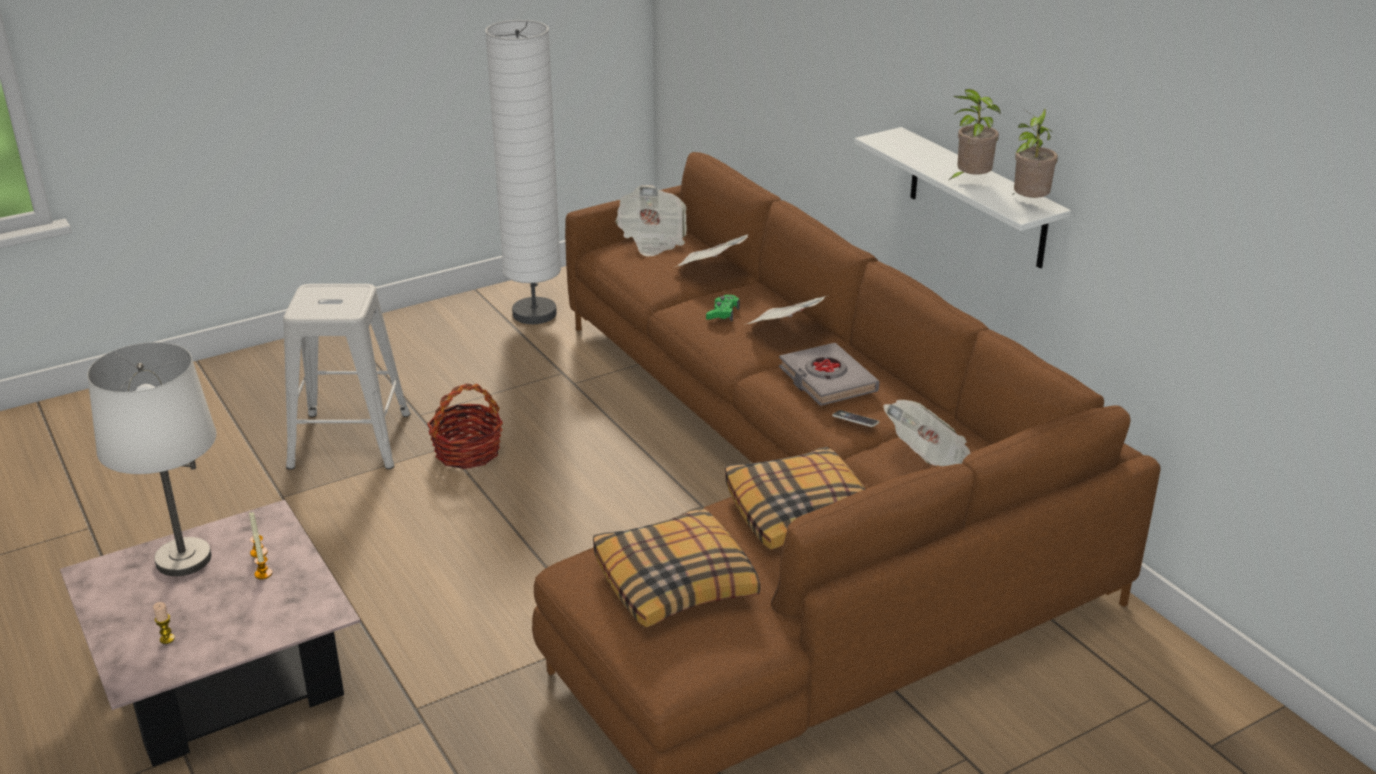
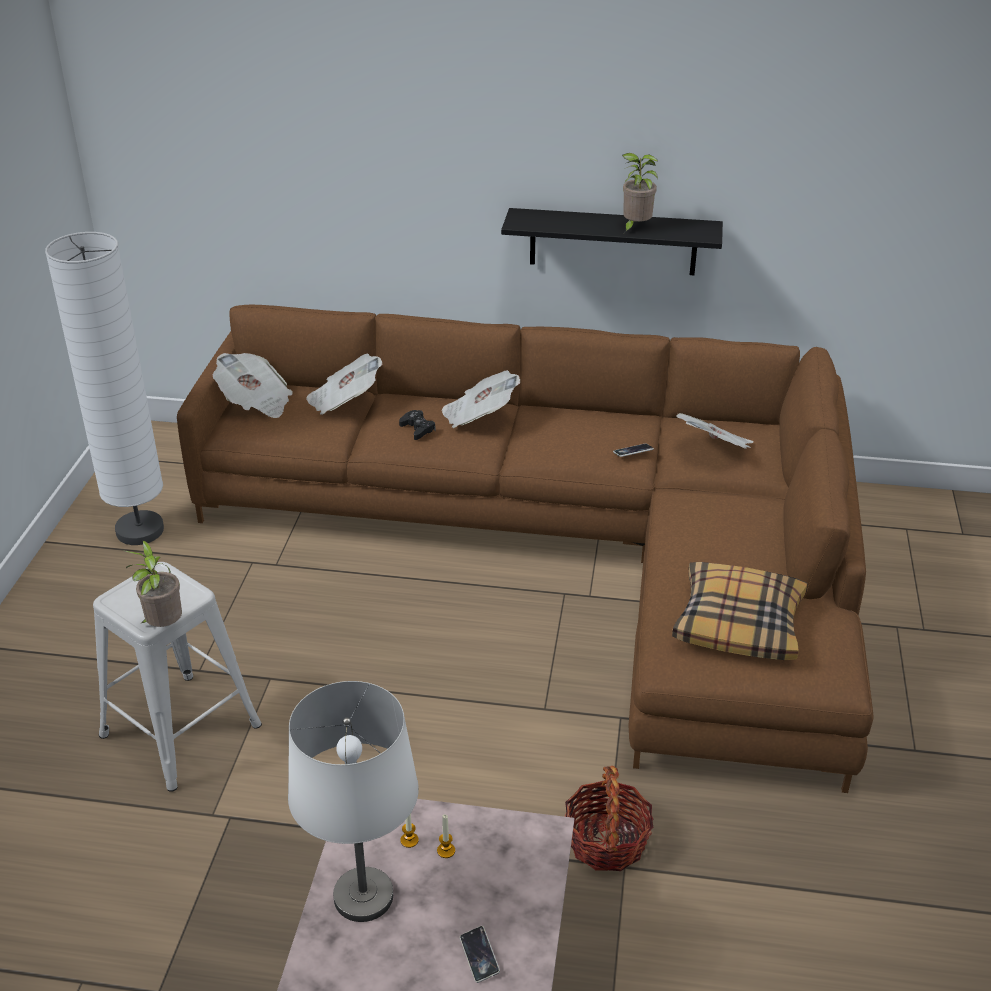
camera: 50 degrees left, 5 degrees up
candle [153,602,175,644] -> phone [460,926,500,983]
basket [427,384,503,469] -> basket moved to [564,766,653,871]
green game controller [706,295,740,321] -> black game controller [399,410,436,440]
pillow [725,447,865,549] -> none
grey book [779,343,879,406] -> none
white shelf [854,127,1071,268] -> black shelf [501,208,723,275]
potted plant [1012,109,1058,198] -> potted plant moved to [123,541,182,627]

